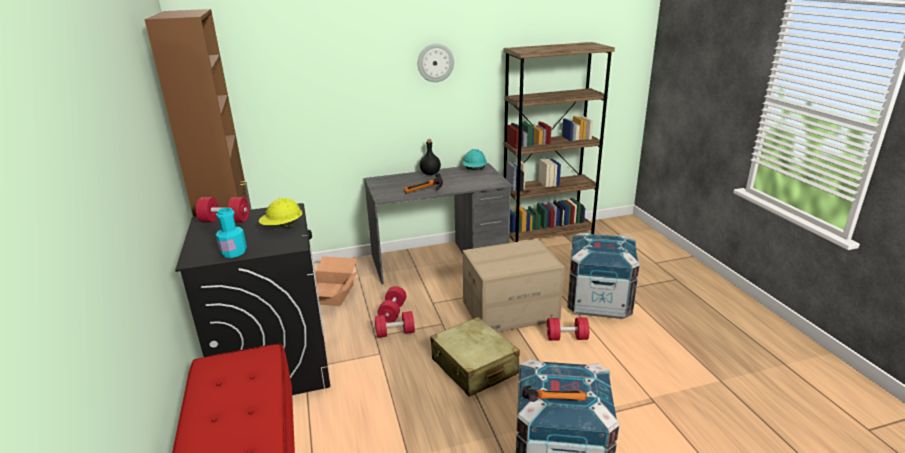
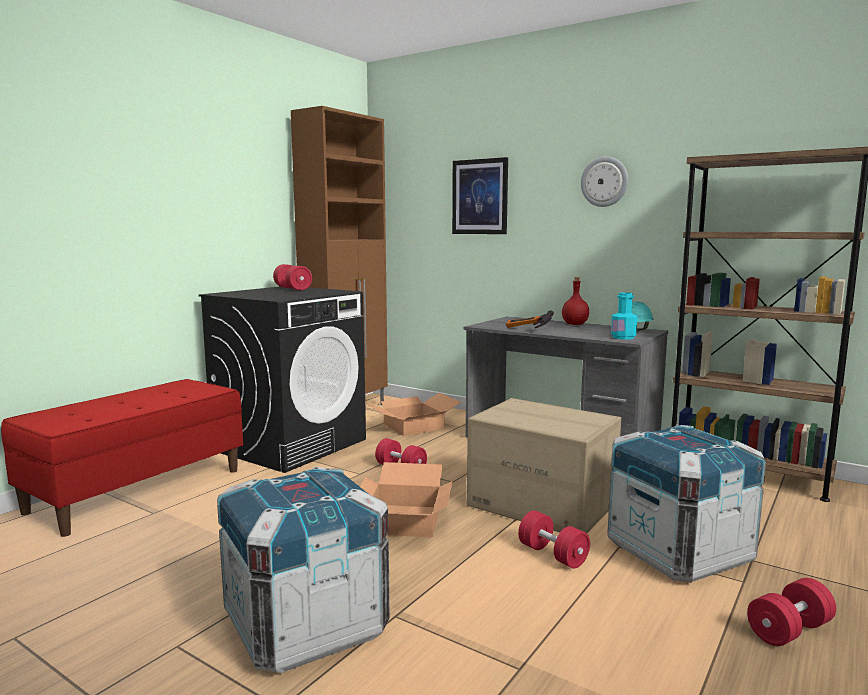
camera: 50 degrees right, 15 degrees down
turquoise bottle [216,208,247,258] -> turquoise bottle moved to [611,292,637,340]
yellow hard hat [259,198,303,229] -> none
red dumbbell [378,286,406,323] -> red dumbbell moved to [747,578,836,646]
black bottle [420,139,441,175] -> red bottle [562,277,589,325]
beige suitcase [430,317,520,397] -> cardboard box [360,462,453,538]
hammer [522,386,587,402] -> none
none -> picture [452,157,508,234]

